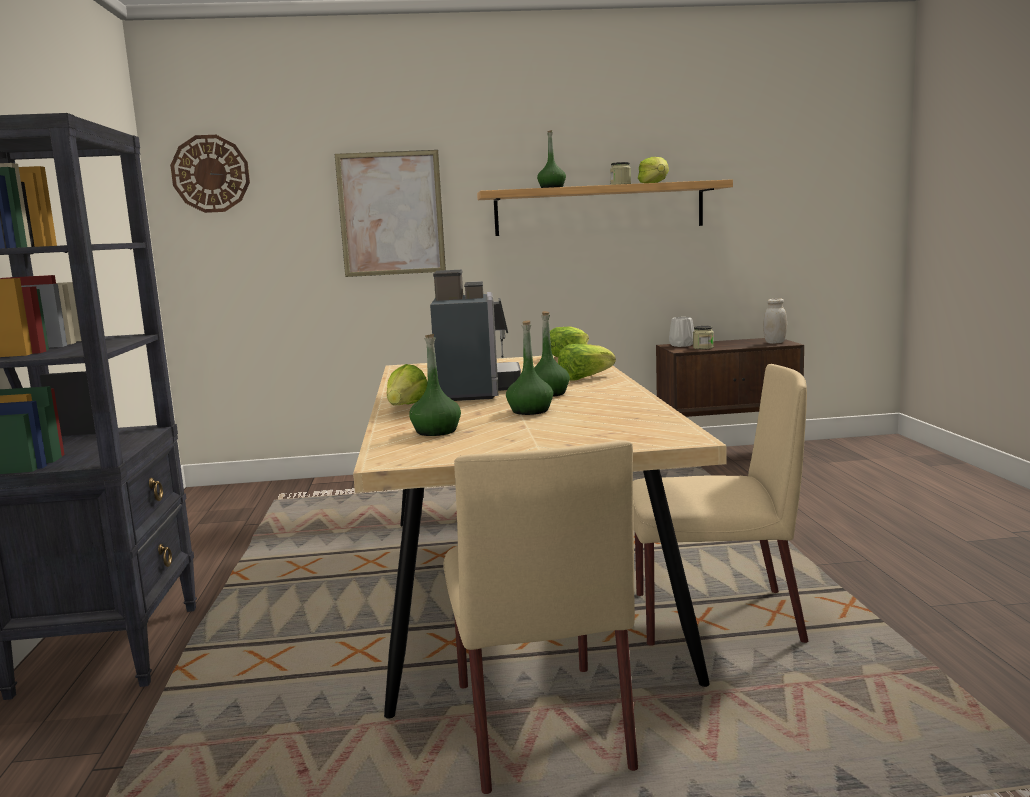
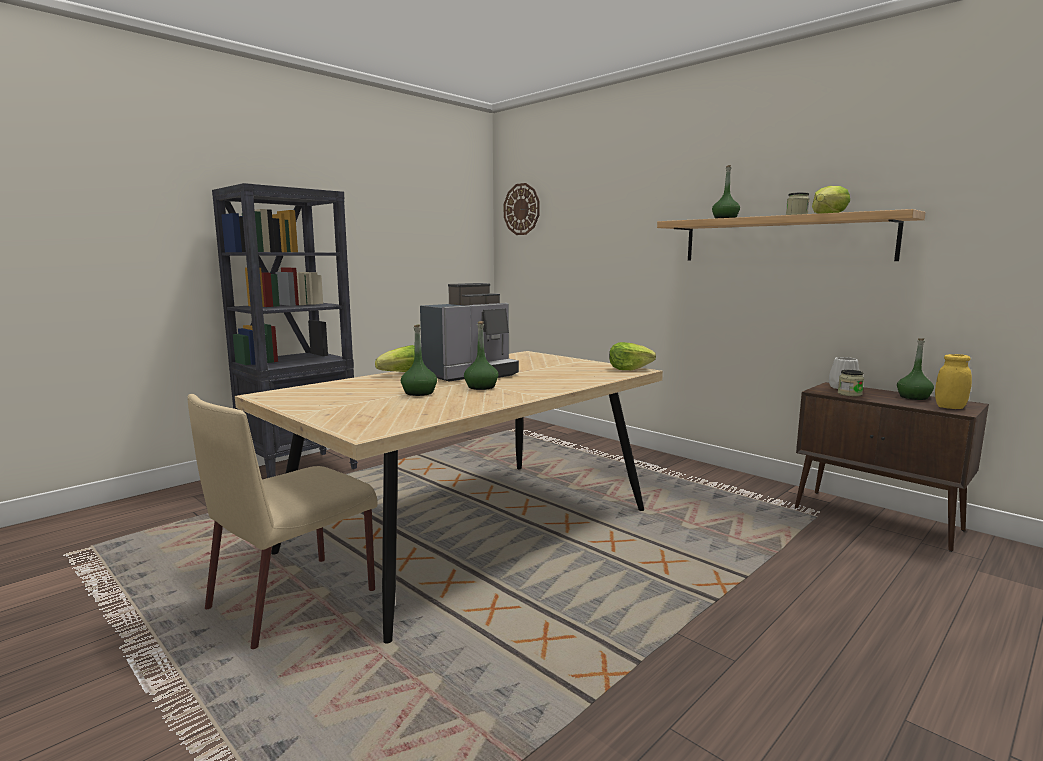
camera: 50 degrees right, 0 degrees up
picture [335,150,446,277] -> none
green bottle [409,334,461,436] -> green bottle moved to [897,338,934,400]
lettuce [558,344,616,381] -> none
beige chair [633,364,808,646] -> none
white jar [763,298,787,344] -> yellow jar [935,354,972,409]

